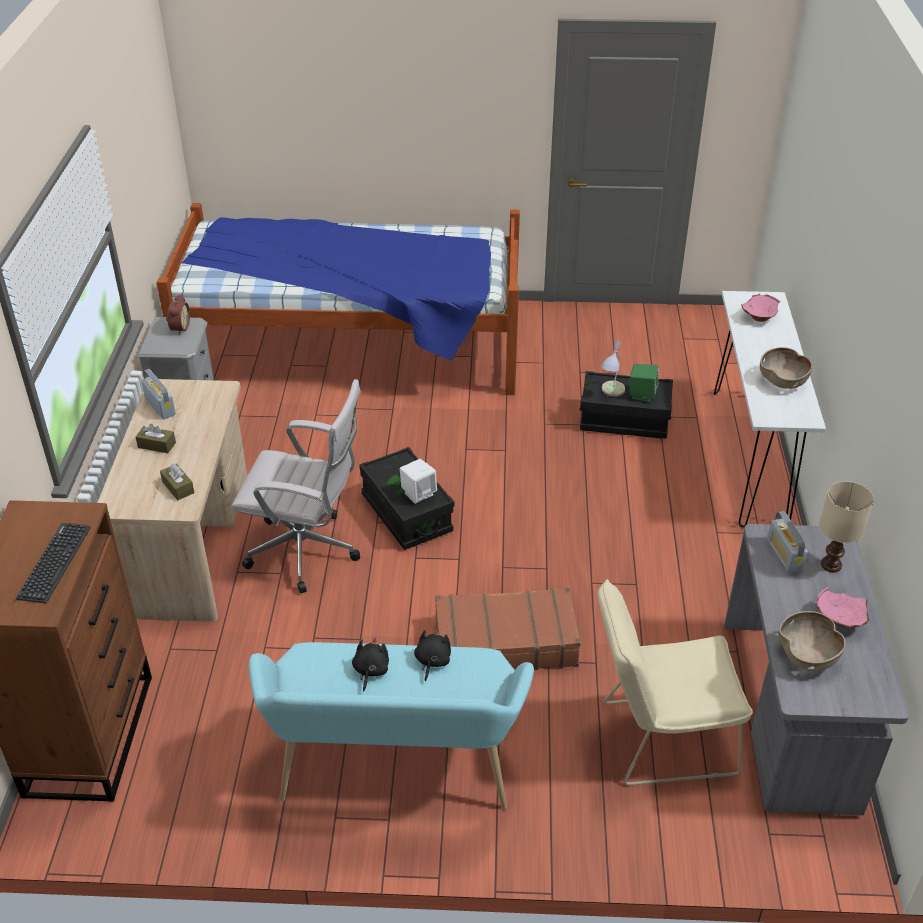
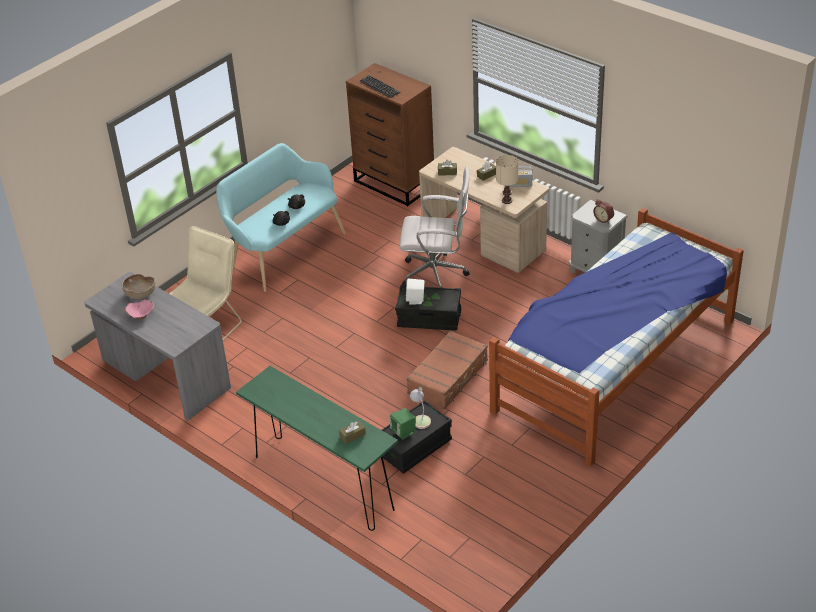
camera: 130 degrees right, 0 degrees up
white office chair [231,379,361,593] -> white office chair turned 135 degrees counterclockwise [400,166,469,288]
brown suitcase [435,588,581,670] -> brown suitcase moved to [406,331,488,409]
white console table [714,291,826,527] -> green console table [236,366,398,531]
pink bowl [741,294,780,322] -> brown tissue box [339,421,366,444]
brown bowl [760,347,812,389] -> none
radio [767,511,808,573] -> none
beige table lamp [819,481,874,572] -> beige table lamp moved to [496,155,518,204]

